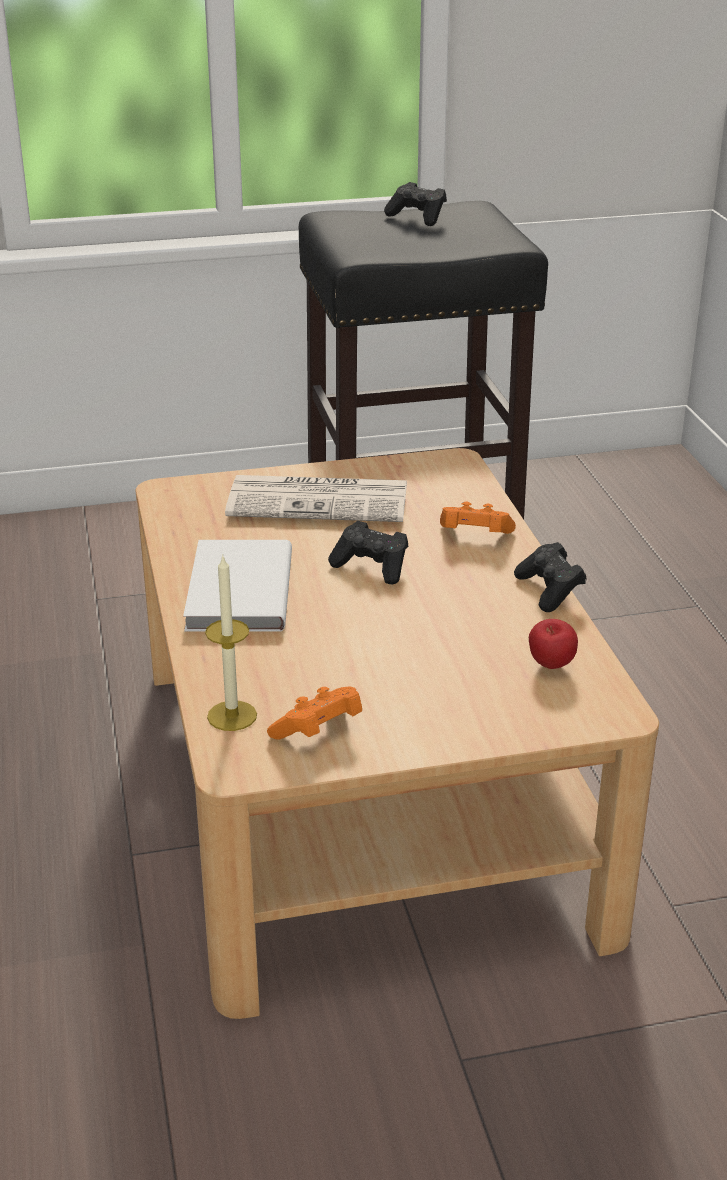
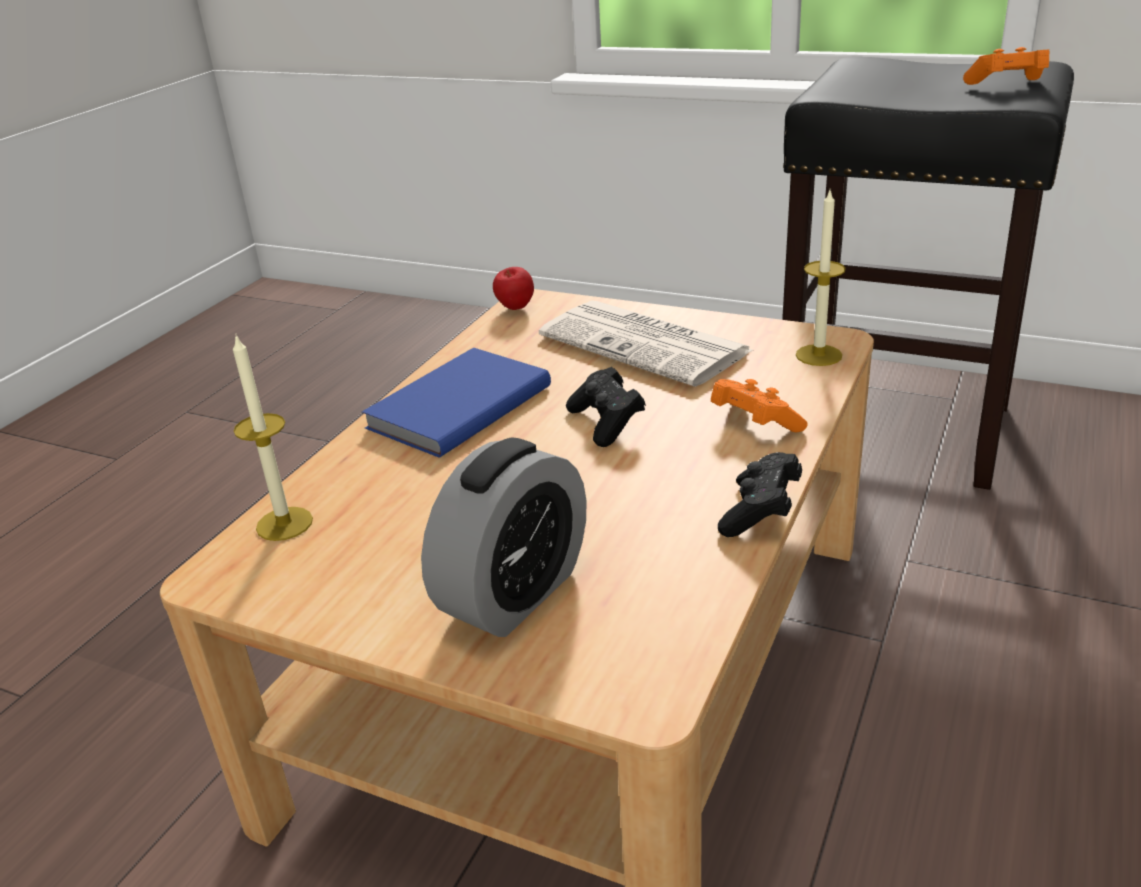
camera: 40 degrees right, 0 degrees up
white book [183,540,292,631] -> blue book [362,347,551,458]
orange game controller [267,687,362,740] -> orange game controller moved to [963,47,1049,85]
black game controller [384,182,447,226] -> none
apple [529,619,578,669] -> apple moved to [493,267,534,310]
none -> alarm clock [421,437,587,637]
none -> candle [796,190,846,366]

